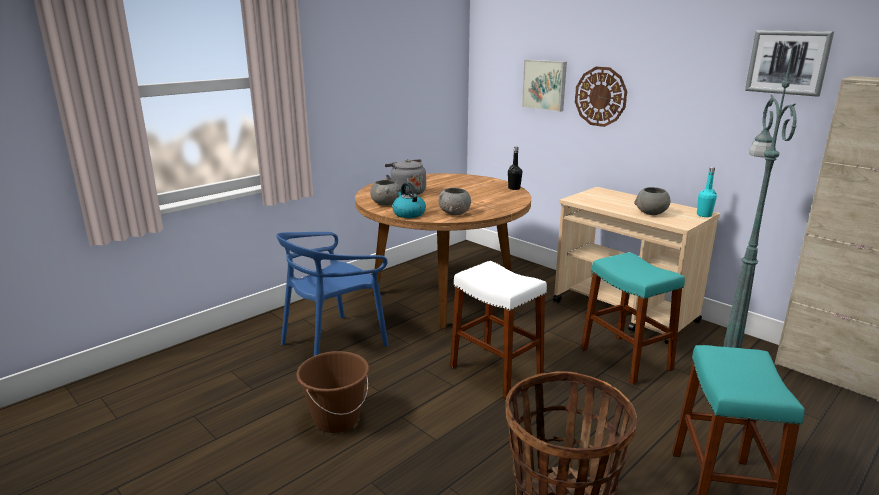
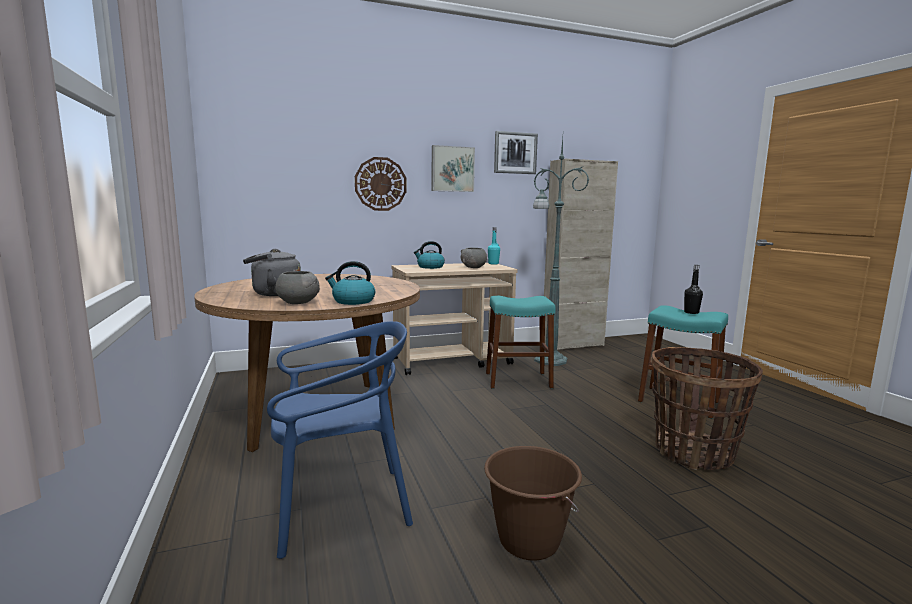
camera: 65 degrees left, 10 degrees down
blue chair [276,232,389,356] -> blue chair turned 90 degrees counterclockwise [267,321,413,559]
grey bowl [439,188,471,215] -> none
white stool [450,261,547,399] -> none
black bottle [508,147,522,190] -> black bottle moved to [684,265,703,314]
picture [522,60,567,112] -> picture moved to [432,145,475,192]
none -> kettle [413,241,445,269]

